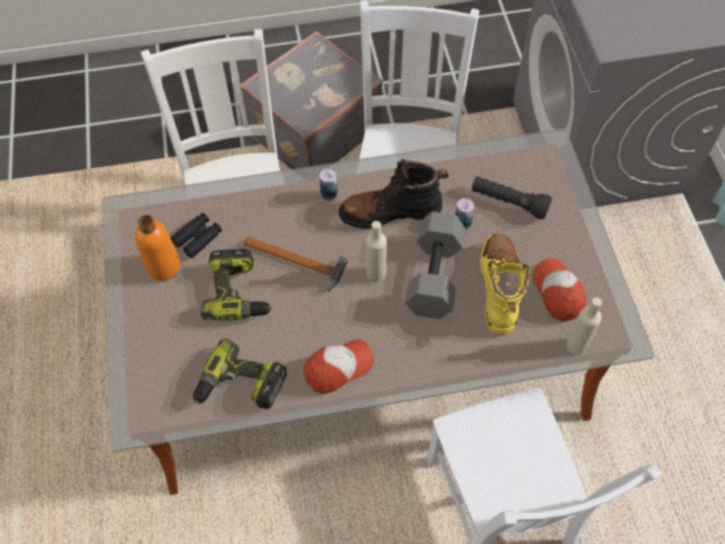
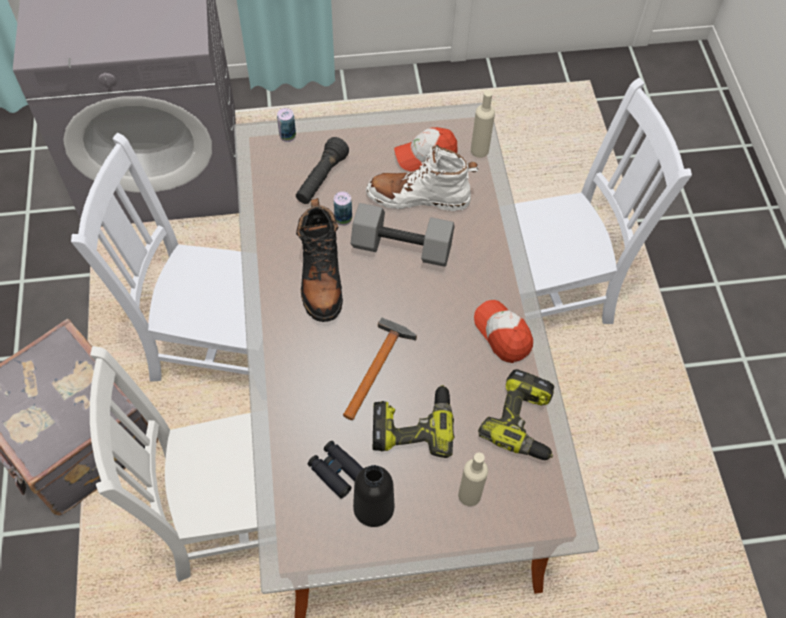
camera: 90 degrees left, 0 degrees up
orange bottle [135,215,181,281] -> black bottle [353,465,394,527]
can [319,169,338,202] -> can moved to [277,108,296,142]
beige bottle [366,221,387,282] -> beige bottle moved to [458,453,488,506]
yellow boot [480,234,531,335] -> white boot [366,145,478,211]

